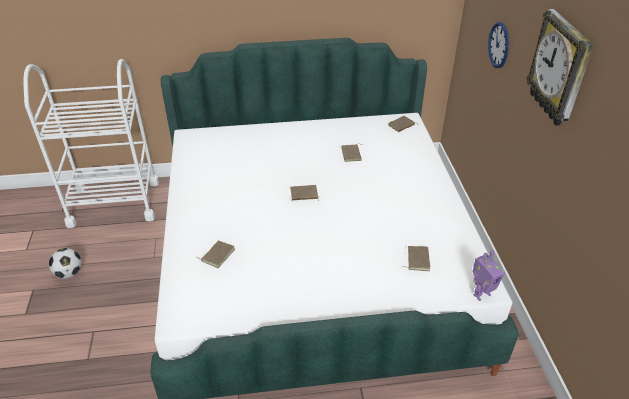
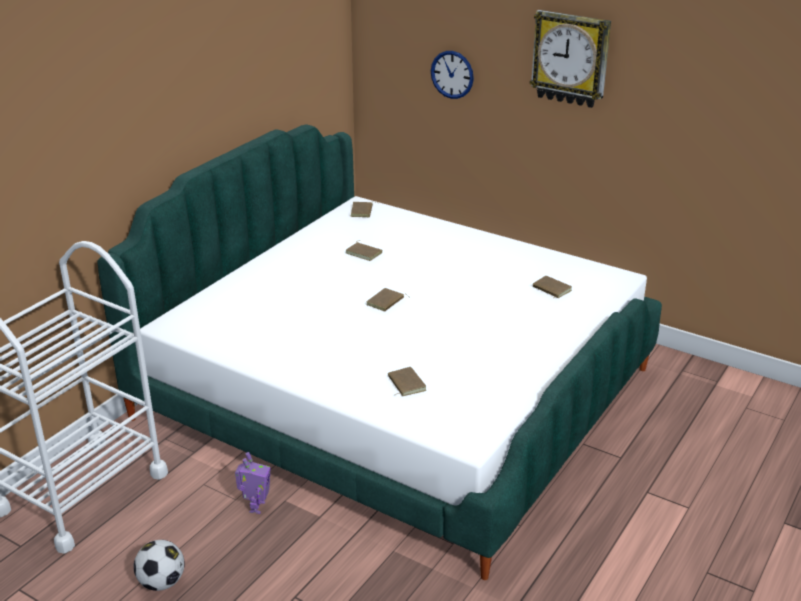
camera: 50 degrees left, 10 degrees down
toy robot [473,250,505,301] -> toy robot moved to [235,452,270,514]

